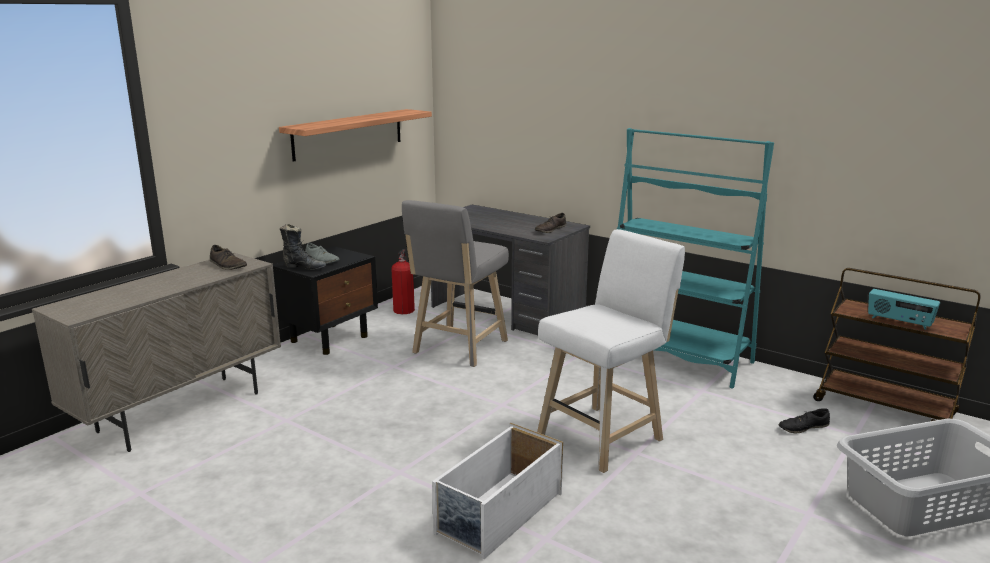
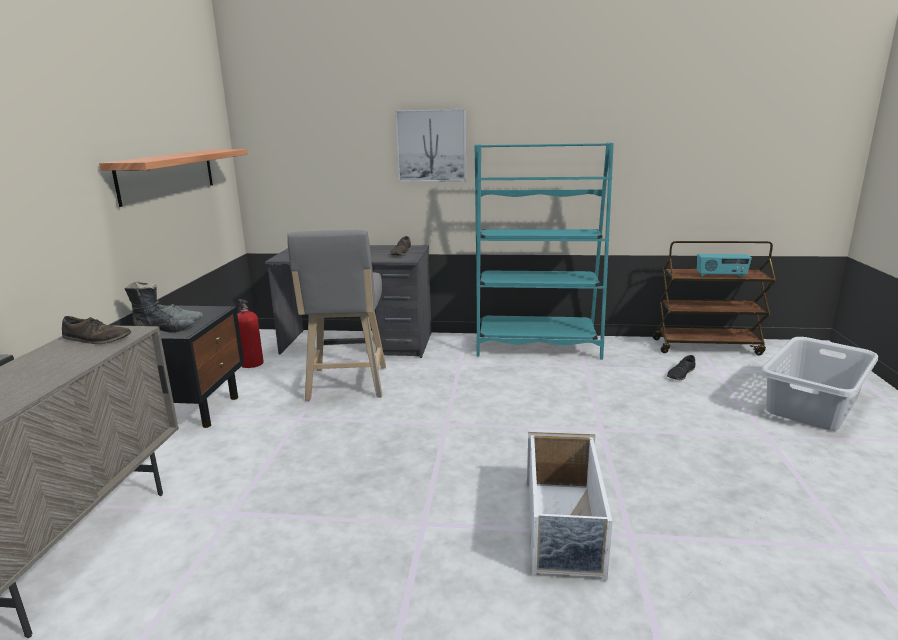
camera: 30 degrees left, 0 degrees up
white stool [537,229,685,473] -> none
none -> picture [395,109,466,182]

